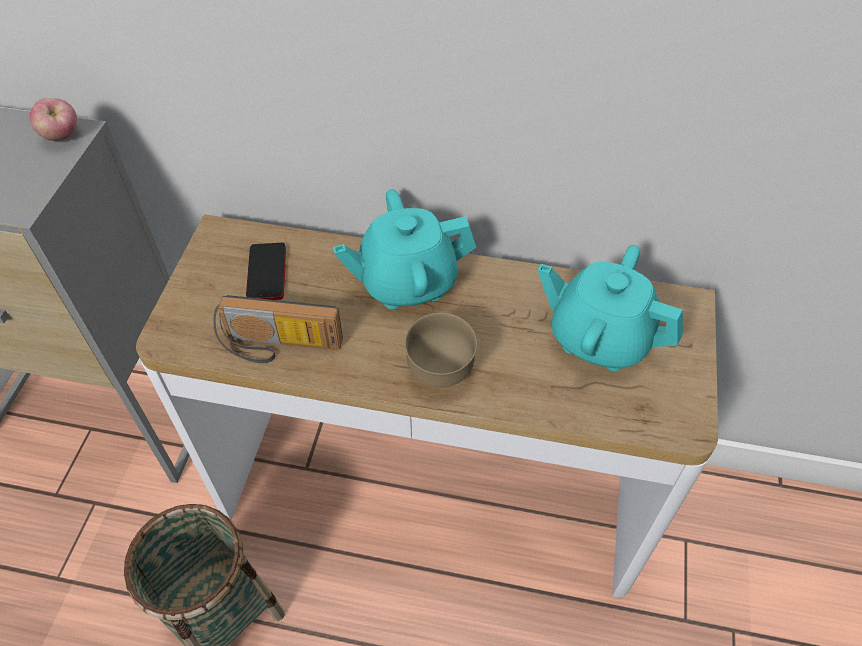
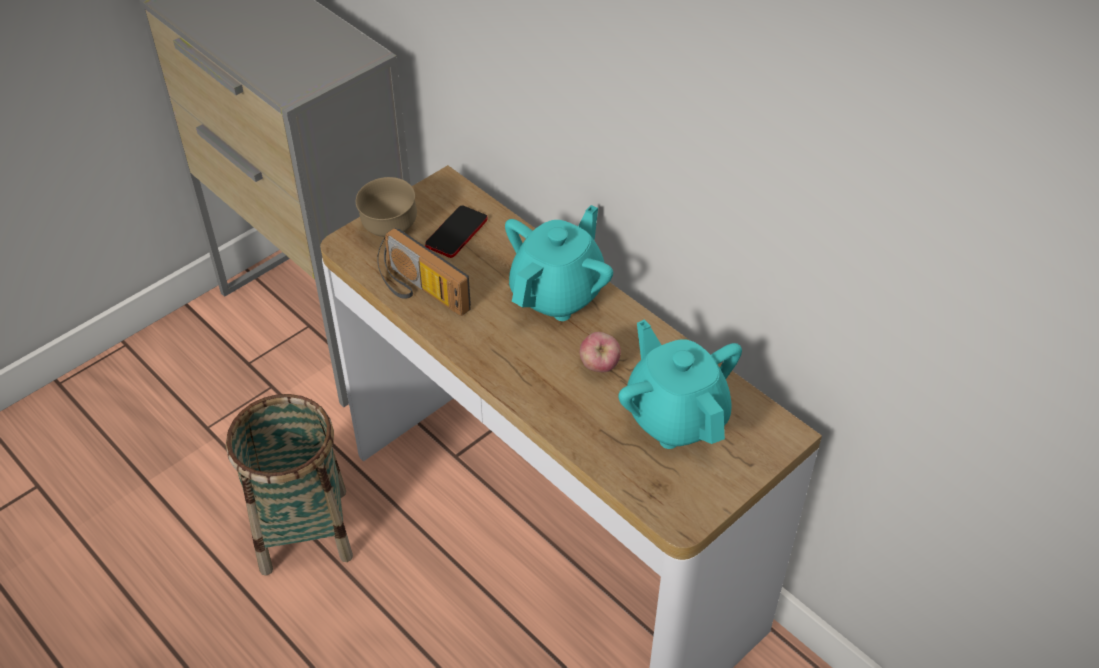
camera: 35 degrees right, 5 degrees down
apple [29,98,77,141] -> apple moved to [580,332,621,372]
turquoise teapot [333,189,476,309] -> turquoise teapot turned 105 degrees clockwise [505,205,613,321]
brown bowl [405,313,477,387] -> brown bowl moved to [356,177,417,237]

